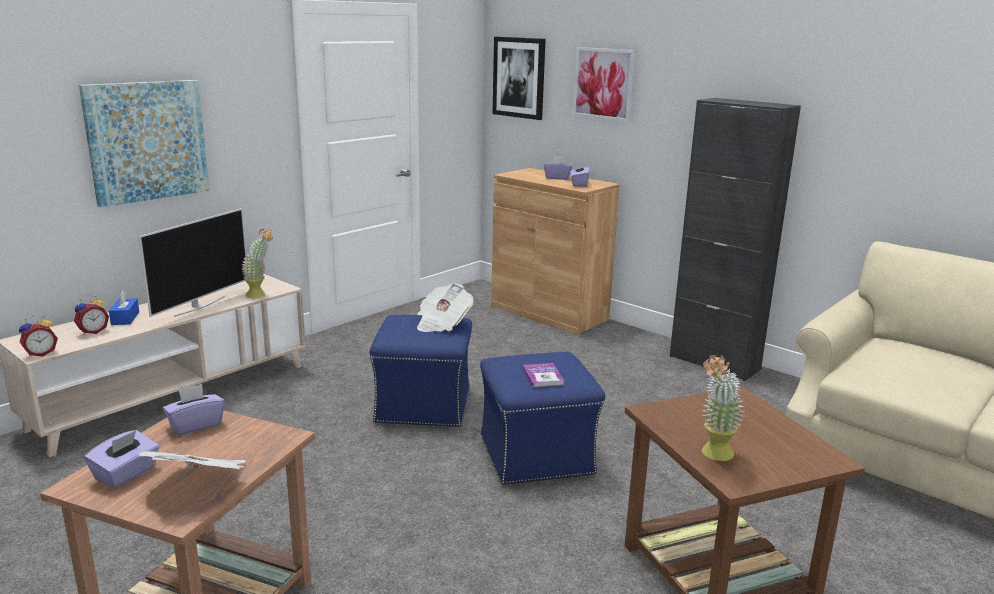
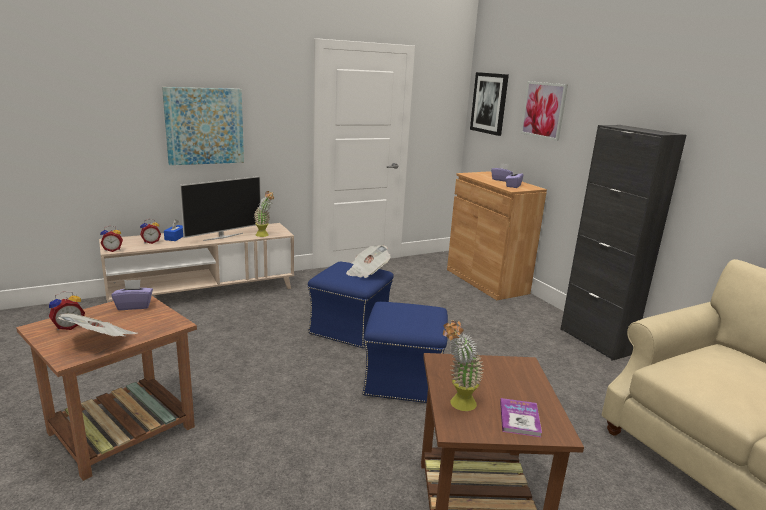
camera: 20 degrees right, 0 degrees up
purple tissue box [85,430,159,488] -> alarm clock [49,291,85,331]
book [523,363,564,387] -> book moved to [500,398,542,437]

